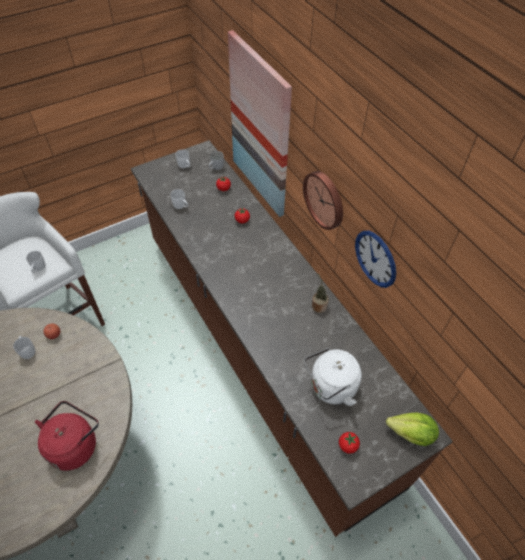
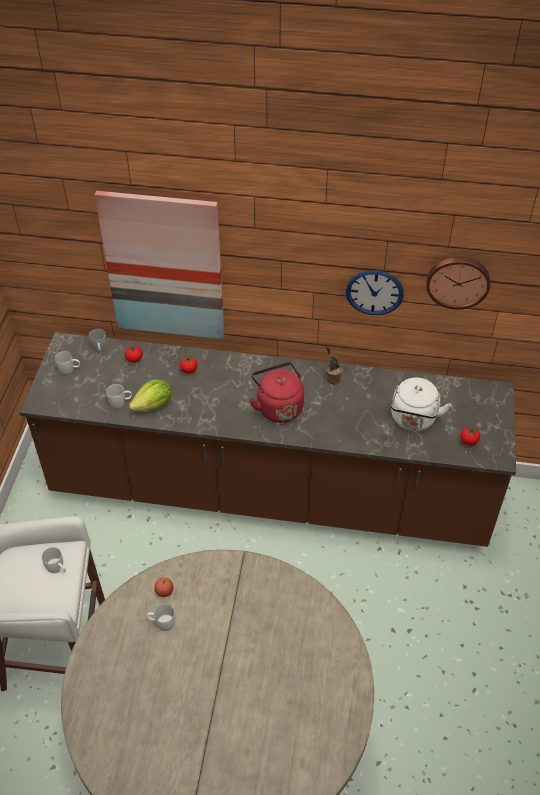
camera: 50 degrees left, 5 degrees down
red kettle [35,401,99,471] -> red kettle moved to [249,362,304,423]
wall clock [303,171,343,230] -> wall clock moved to [426,257,490,310]
lettuce [386,413,439,446] -> lettuce moved to [128,379,172,412]

